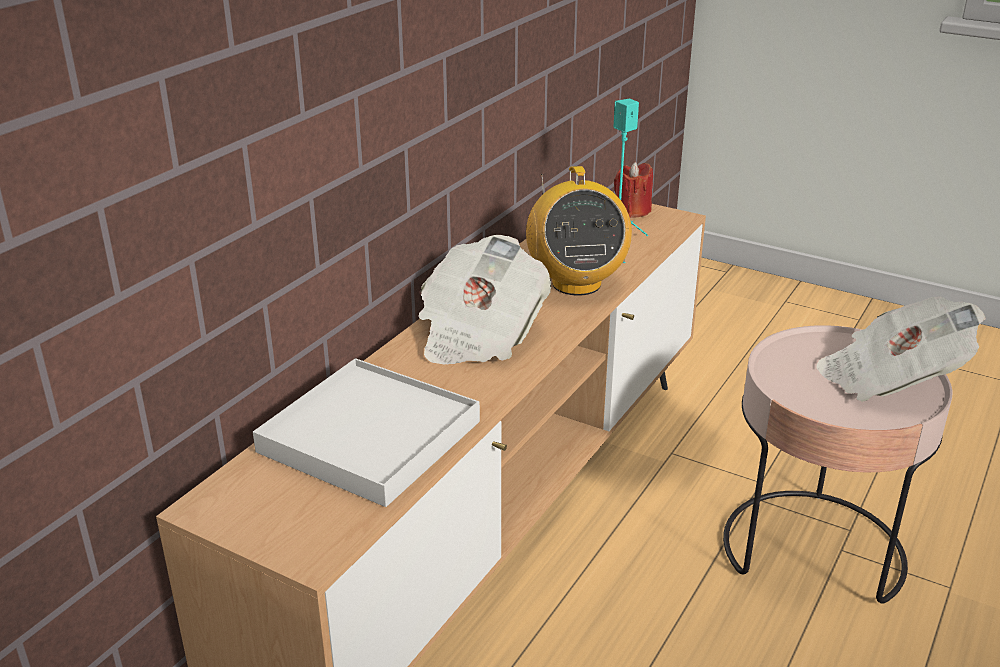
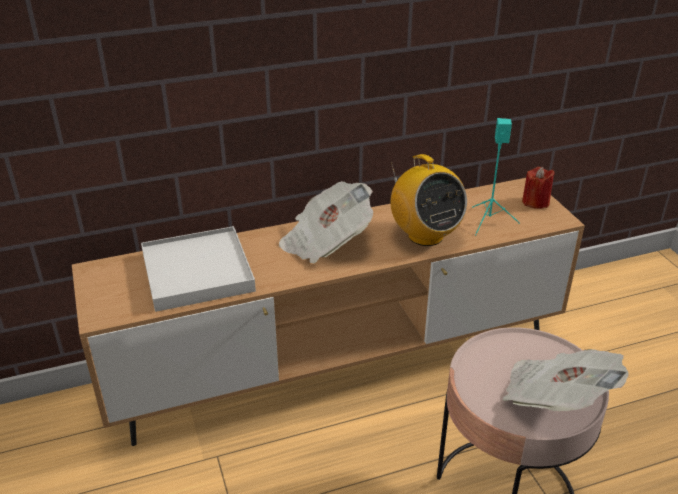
camera: 40 degrees right, 5 degrees up
radio [526,166,632,296] -> radio turned 60 degrees counterclockwise [391,154,467,246]

